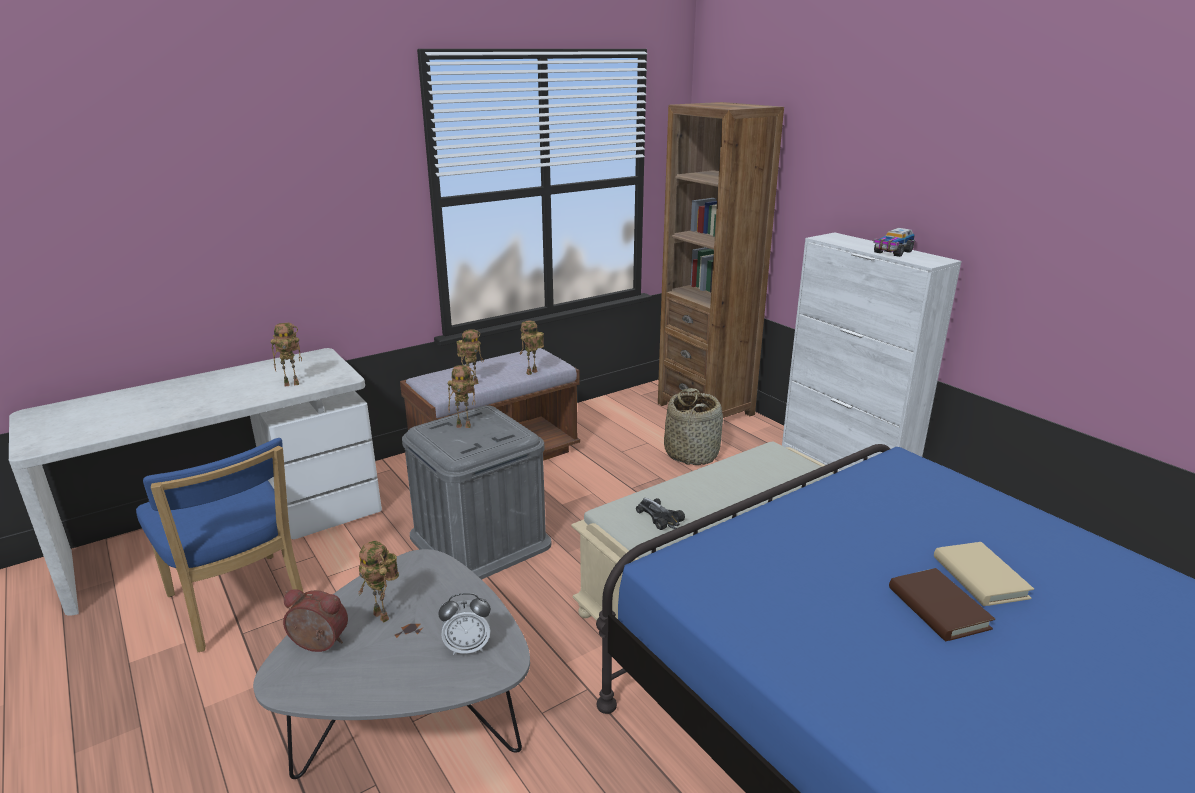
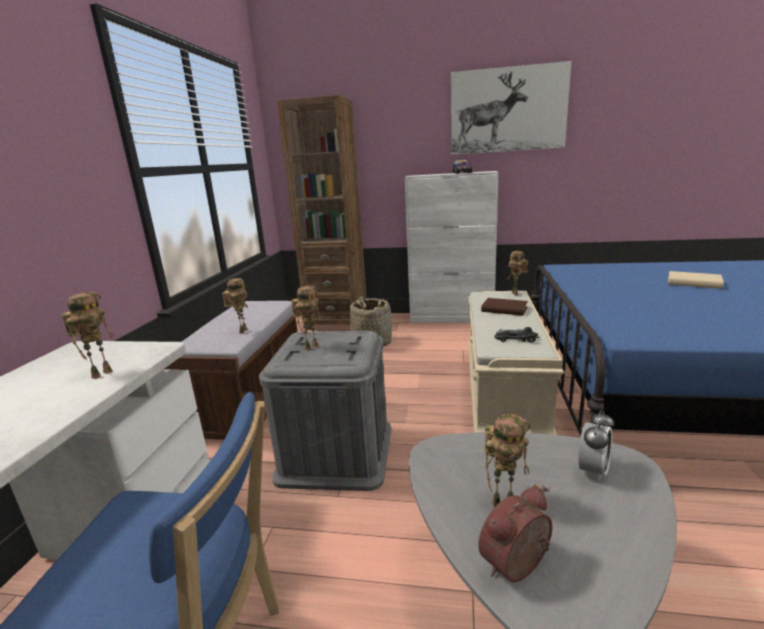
camera: 45 degrees left, 5 degrees down
toy robot [520,321,544,375] -> toy robot moved to [507,251,528,296]
brown book [889,568,995,641] -> brown book moved to [481,298,528,316]
none -> picture [451,61,571,155]

